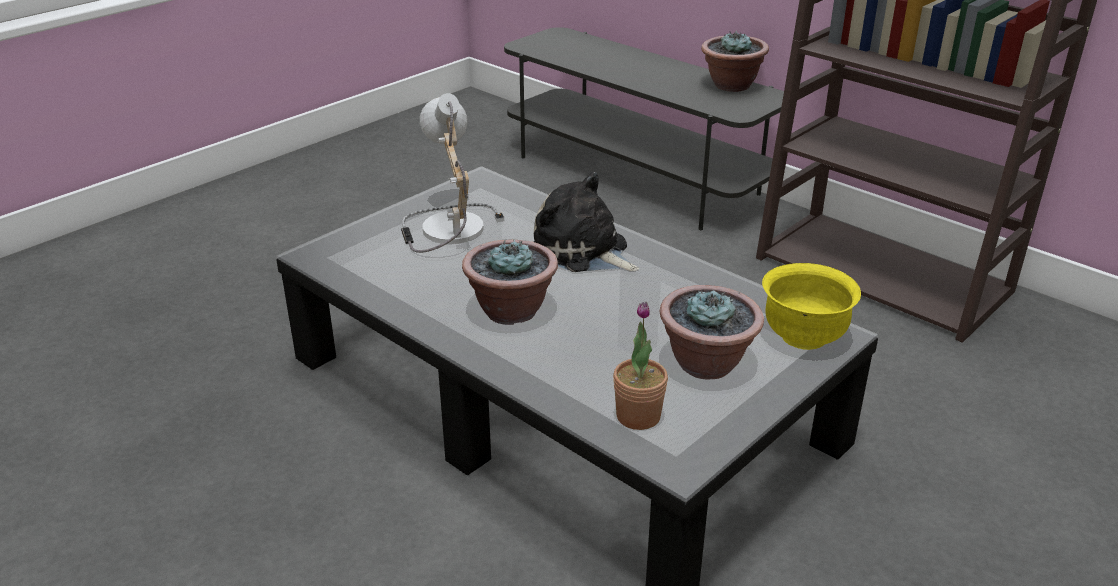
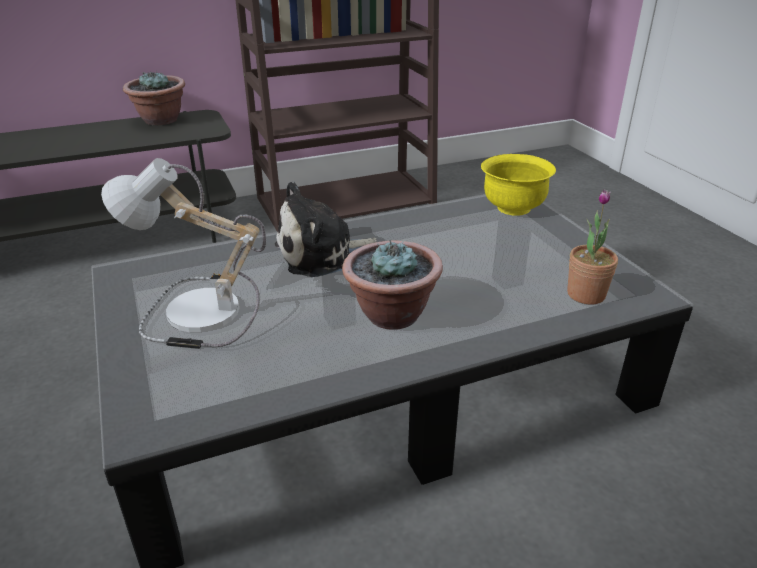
camera: 65 degrees left, 0 degrees up
potted plant [659,285,764,379] -> none

